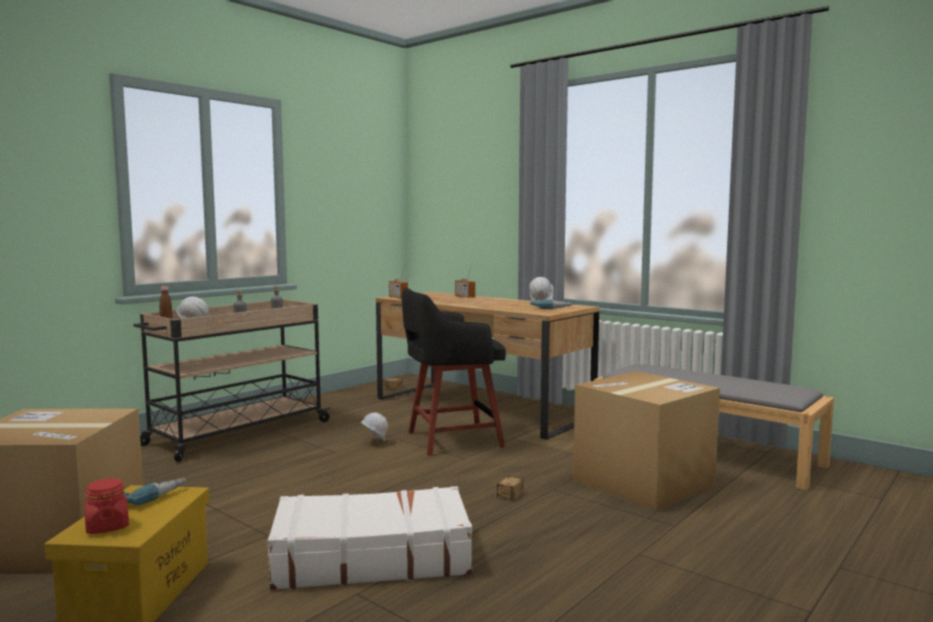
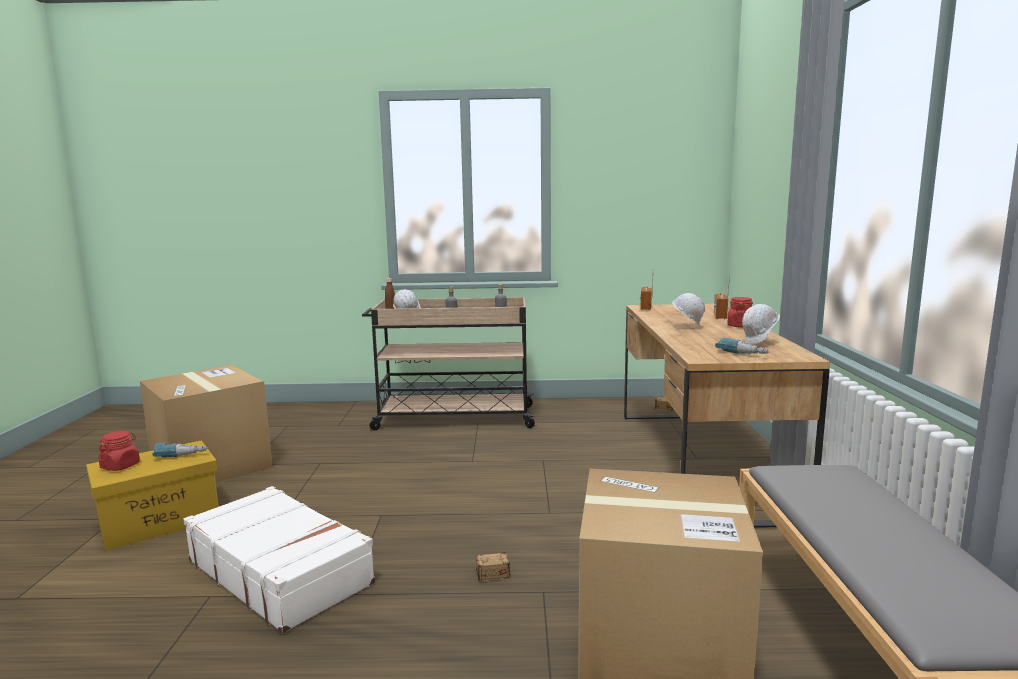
camera: 50 degrees right, 5 degrees up
white hard hat [360,413,388,441] -> white hard hat moved to [672,293,705,329]
black stool [402,288,506,456] -> none
none -> red jar [727,297,753,328]

